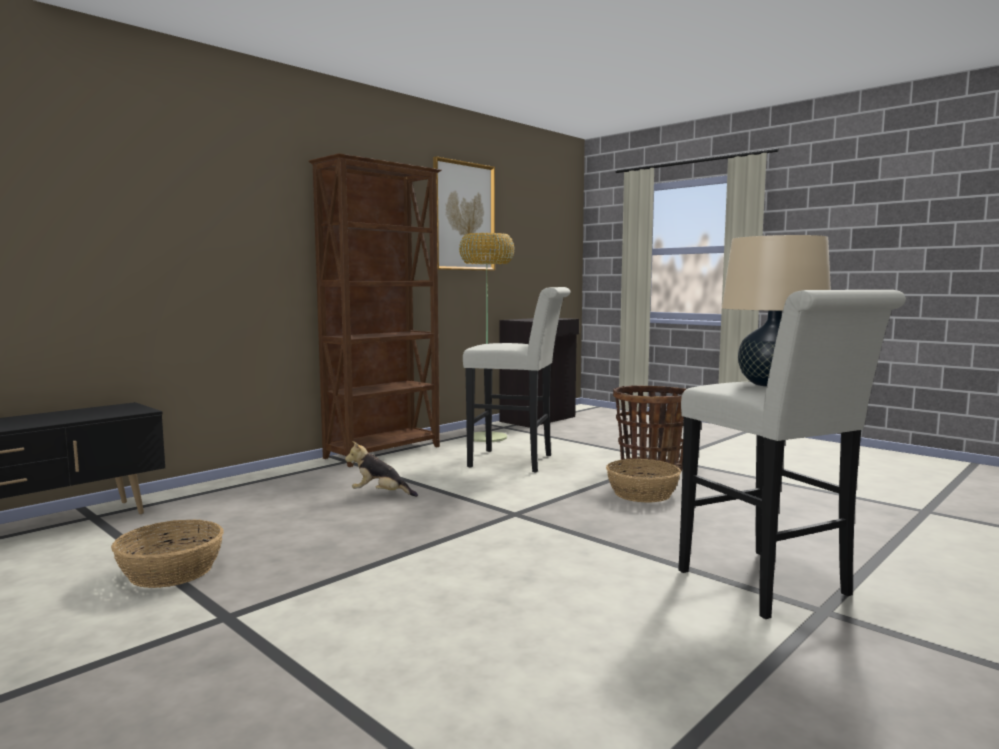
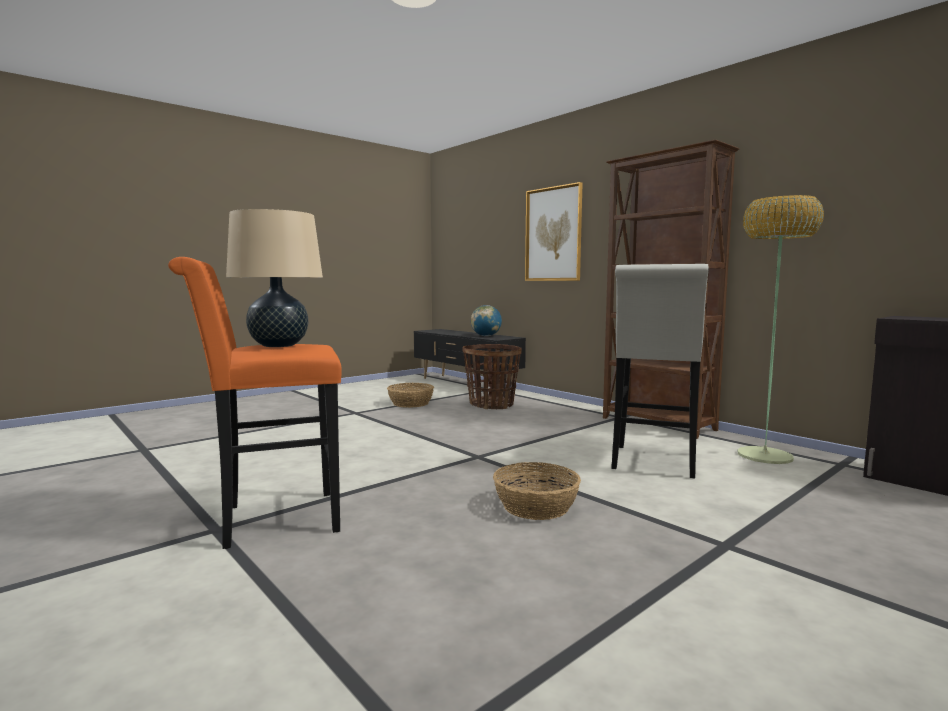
camera: 95 degrees right, 0 degrees up
plush toy [345,441,418,497] -> none
picture [433,156,495,271] -> picture moved to [525,182,583,281]
basket [613,385,686,474] -> basket moved to [463,344,522,410]
white stool [678,290,906,619] -> orange stool [168,257,342,549]
none -> globe [471,305,502,336]

